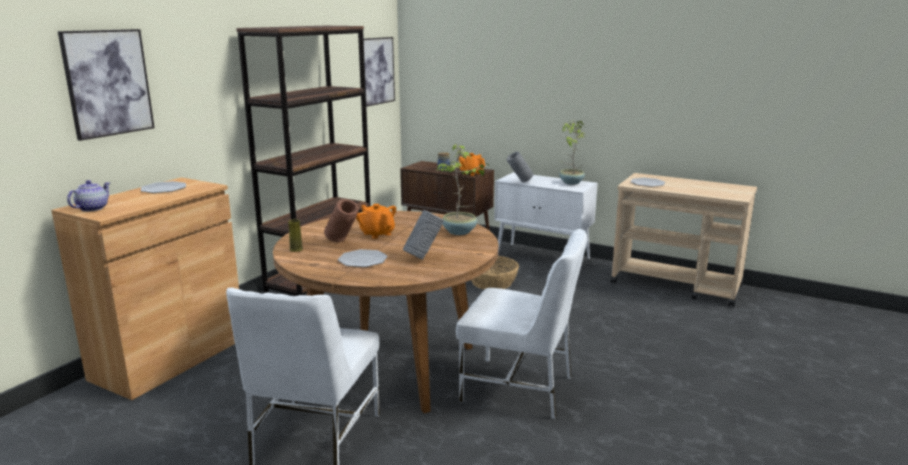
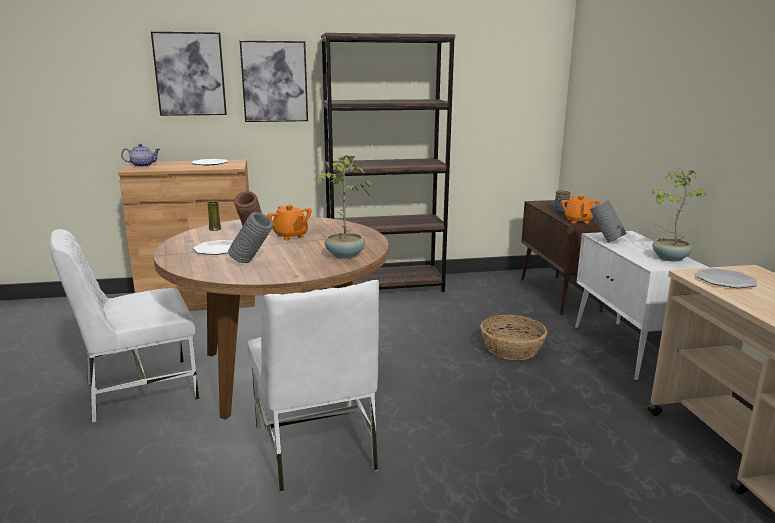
camera: 50 degrees right, 0 degrees up
orange teapot [356,204,396,239] -> orange teapot turned 135 degrees clockwise [267,205,312,240]
picture [364,37,395,107] -> picture moved to [240,41,308,122]

